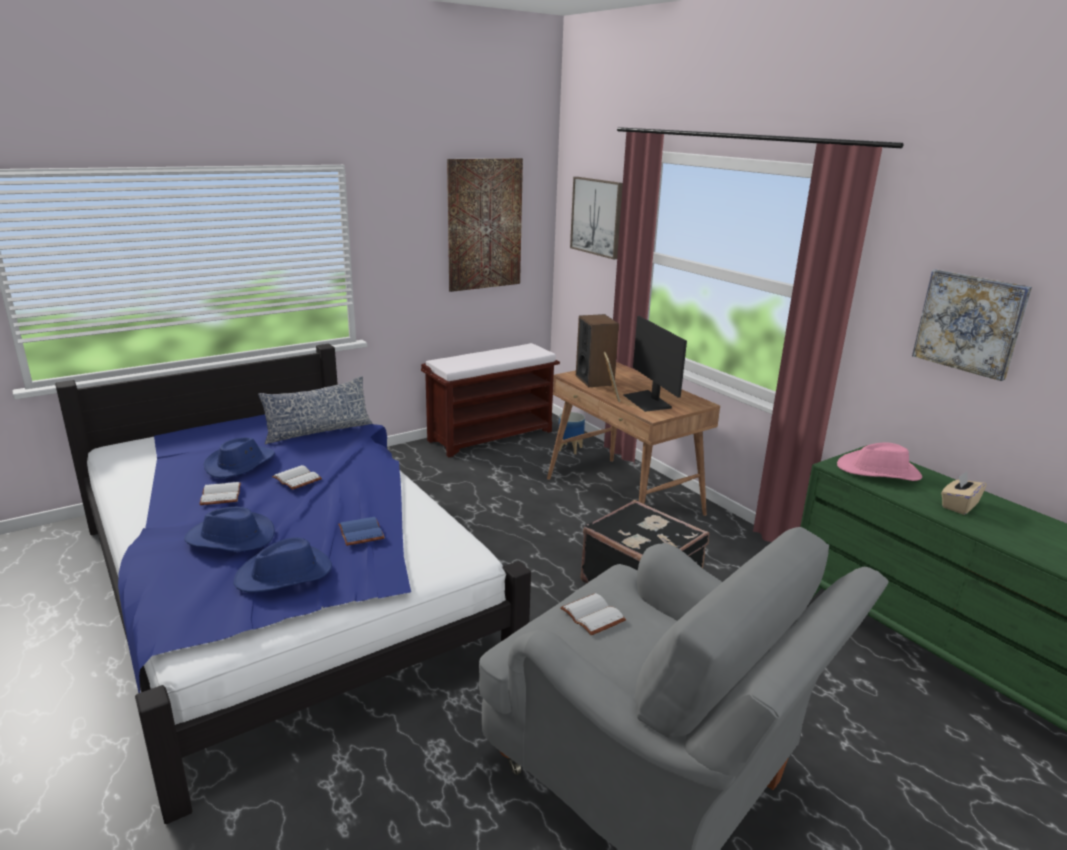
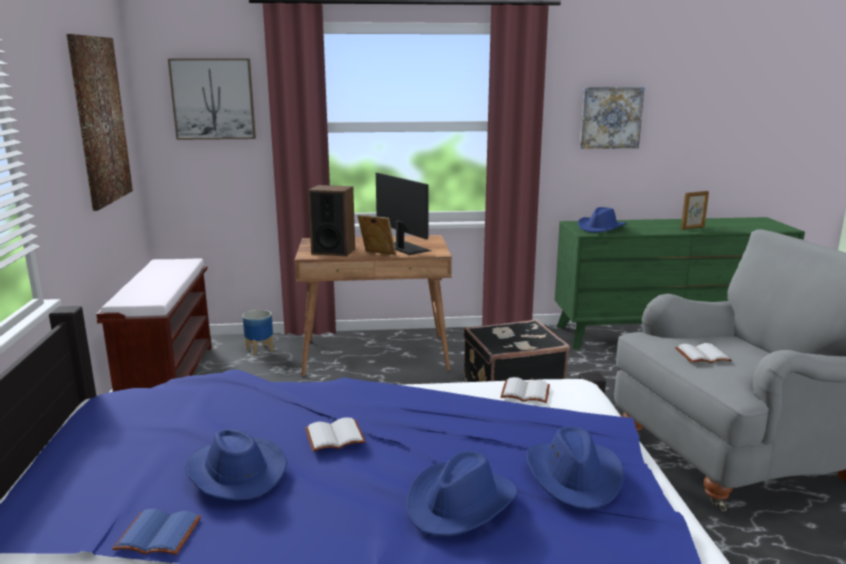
camera: 60 degrees left, 5 degrees down
white book [200,482,241,505] -> white book moved to [501,377,550,403]
pillow [258,376,373,445] -> none
blue book [338,517,385,546] -> blue book moved to [112,509,202,555]
monitor [624,316,687,412] -> monitor turned 135 degrees counterclockwise [376,173,431,255]
pink hat [837,442,922,481] -> blue hat [578,207,627,232]
beige tissue box [941,472,987,515] -> none
none -> picture frame [681,191,709,230]

